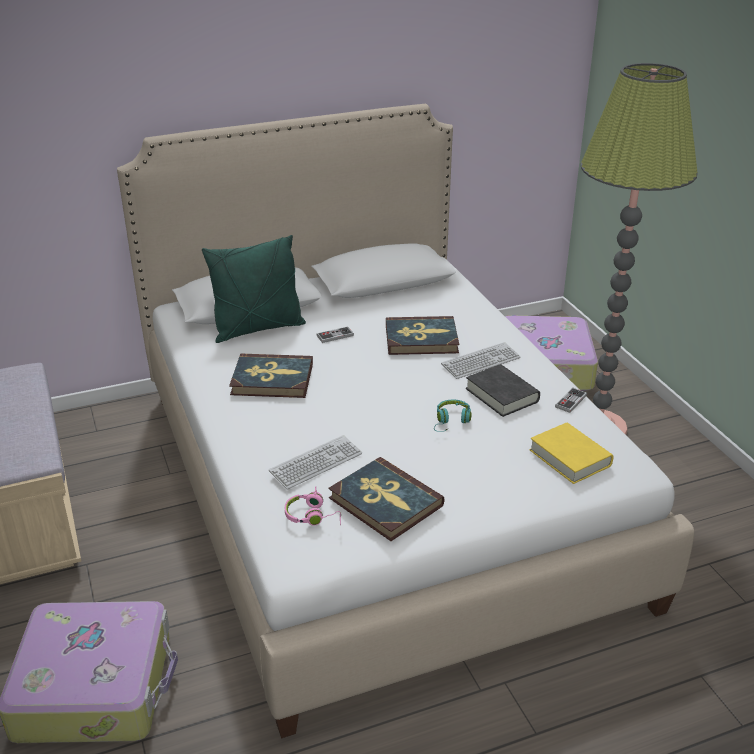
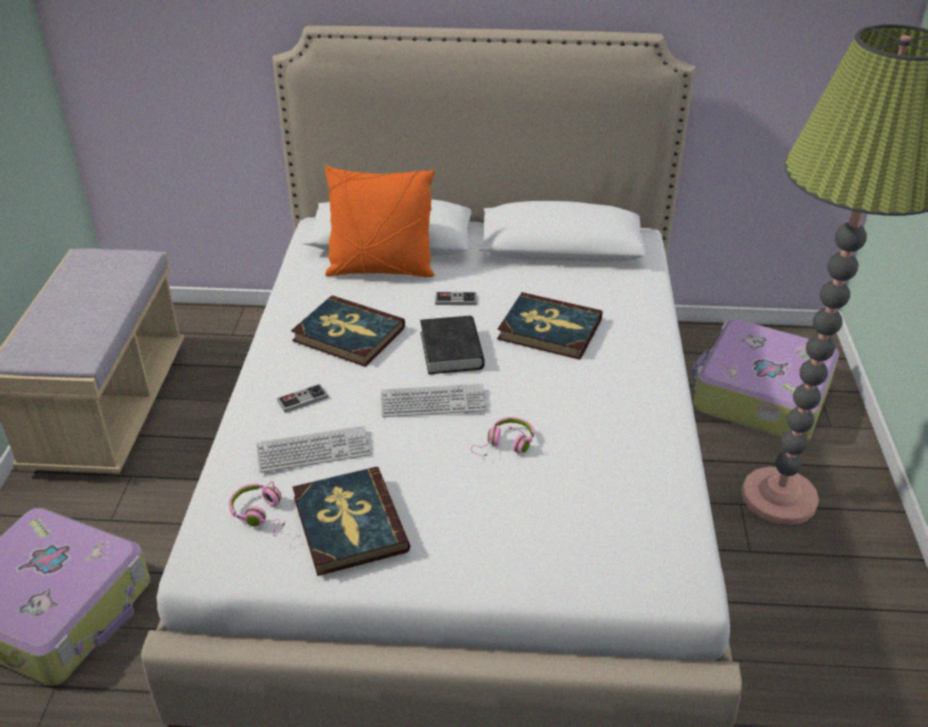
camera: 25 degrees right, 5 degrees up
green pillow [202,235,306,343] -> orange pillow [325,165,435,277]
turquoise headphones [434,400,472,432] -> pink headphones [471,417,534,456]
keyboard [441,342,520,379] -> keyboard moved to [381,384,487,417]
black book [466,364,540,417] -> black book moved to [420,316,485,374]
yellow book [529,423,614,484] -> none
game controller [555,387,587,413] -> game controller moved to [277,384,328,413]

